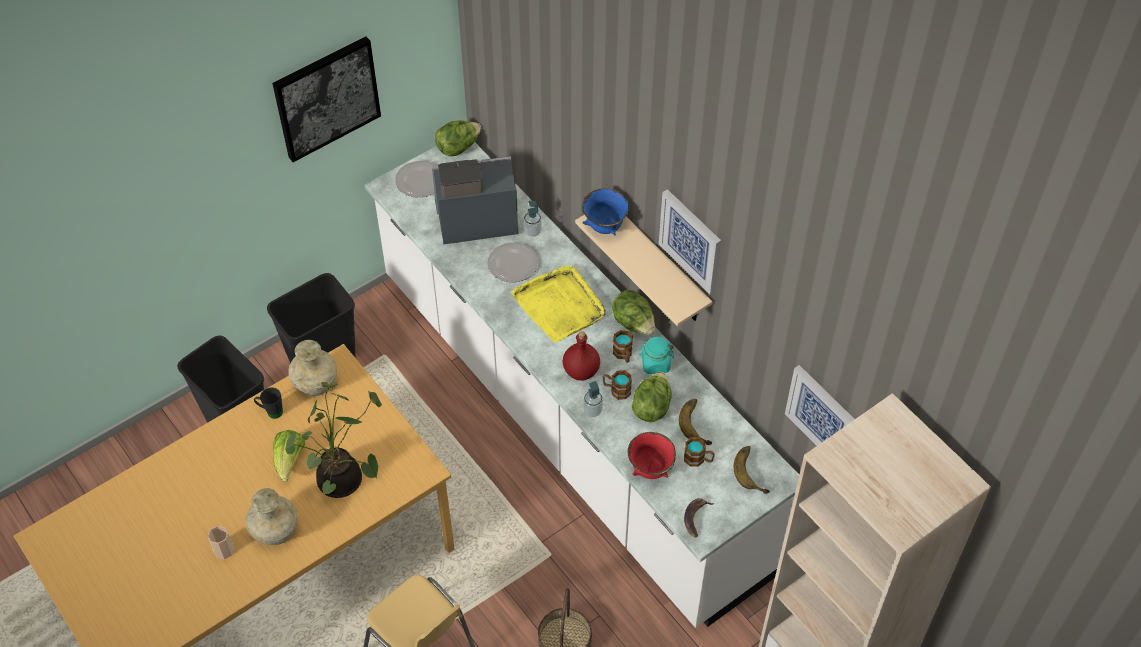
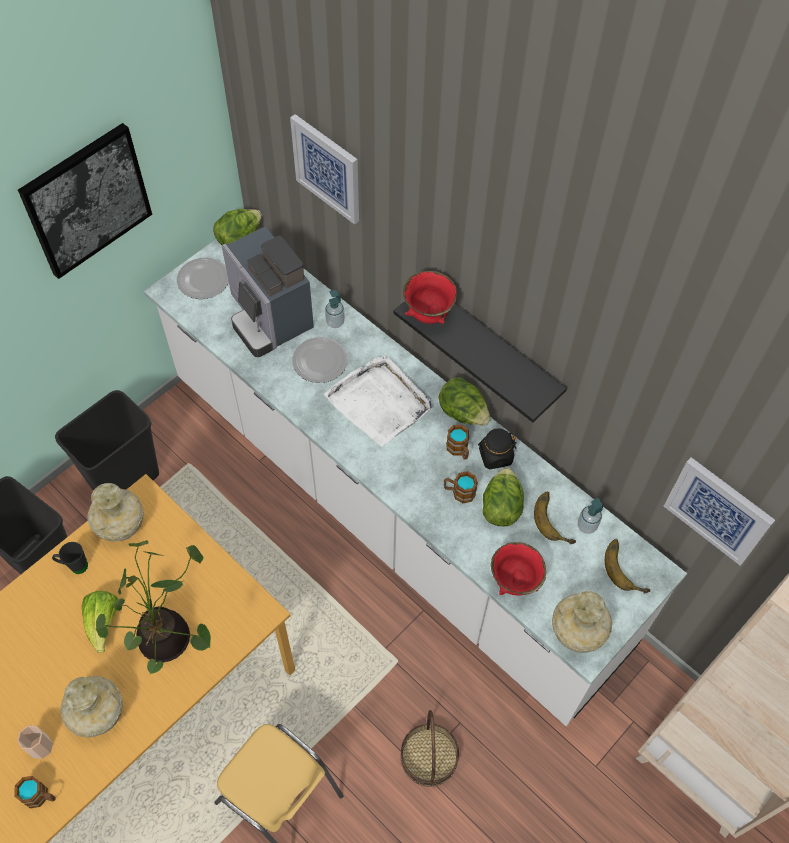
camera: 10 degrees left, 5 degrees up
coffee machine [432,156,518,244] -> coffee machine turned 105 degrees counterclockwise [222,226,314,357]
yellow tray [511,266,606,343] -> white tray [324,356,432,446]
red bottle [563,331,600,381] -> none
beige shelf [575,215,712,326] -> black shelf [393,301,567,423]
blue bowl [582,188,629,235] -> red bowl [403,271,457,324]
soap dispenser [584,381,603,417] -> soap dispenser moved to [578,498,603,534]
turquoise jar [639,337,674,374] -> black jar [478,428,517,469]
picture [659,189,721,294] -> picture moved to [290,114,359,225]
mug [684,437,715,467] -> mug moved to [14,776,56,808]
banana [684,498,714,538] -> beige vase [552,591,612,653]

